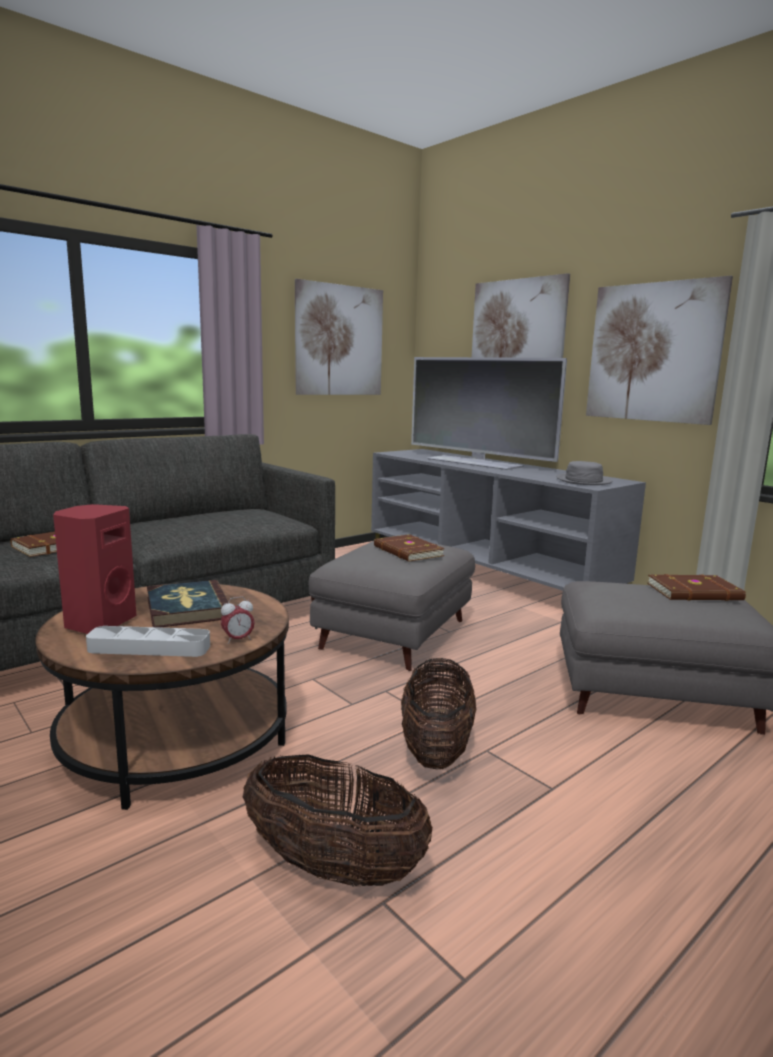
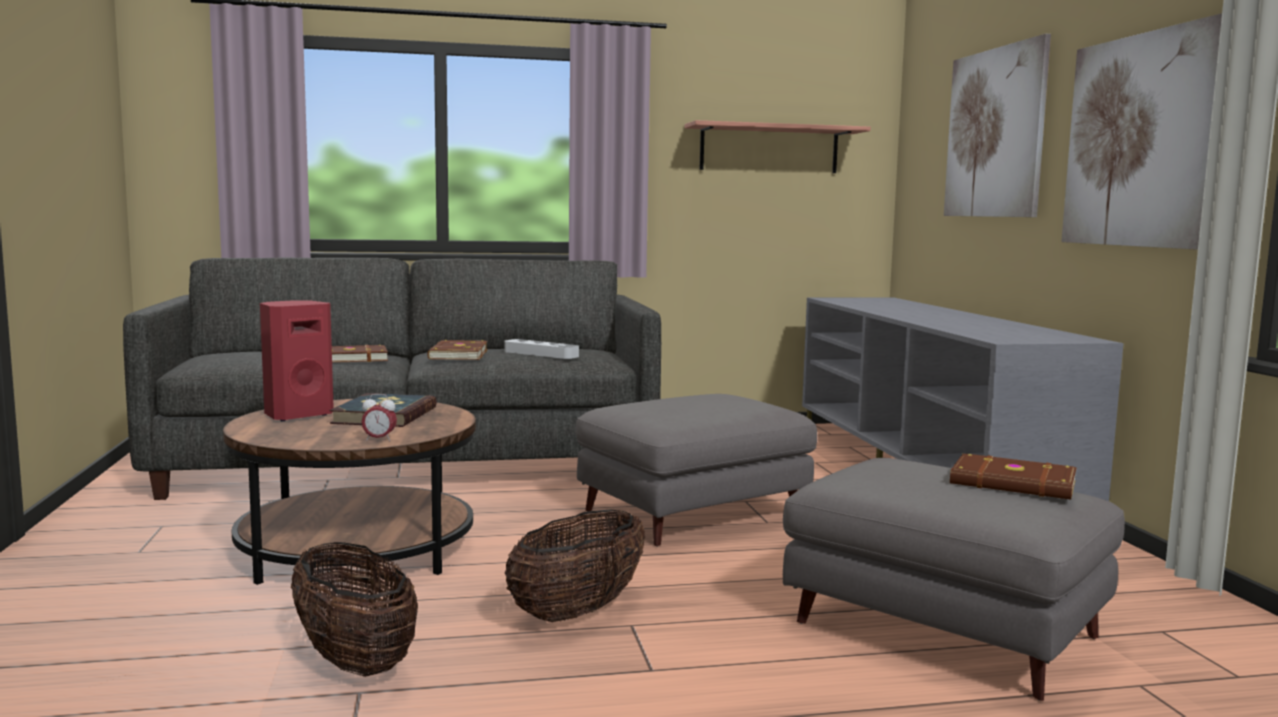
camera: 30 degrees right, 5 degrees down
grey tray [86,626,210,657] -> grey tray moved to [504,339,579,359]
picture [295,279,383,395] -> shelf [685,120,871,173]
brown book [374,534,445,562] -> brown book moved to [427,340,488,360]
television [411,357,567,470] -> none
grey hat [556,461,613,485] -> none

